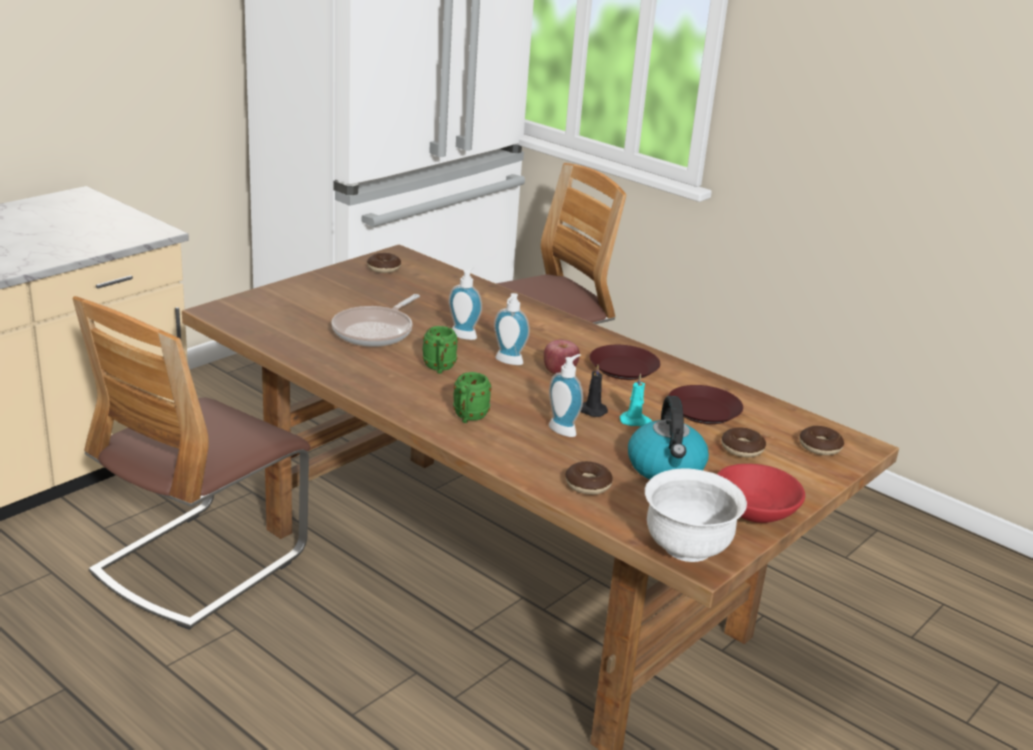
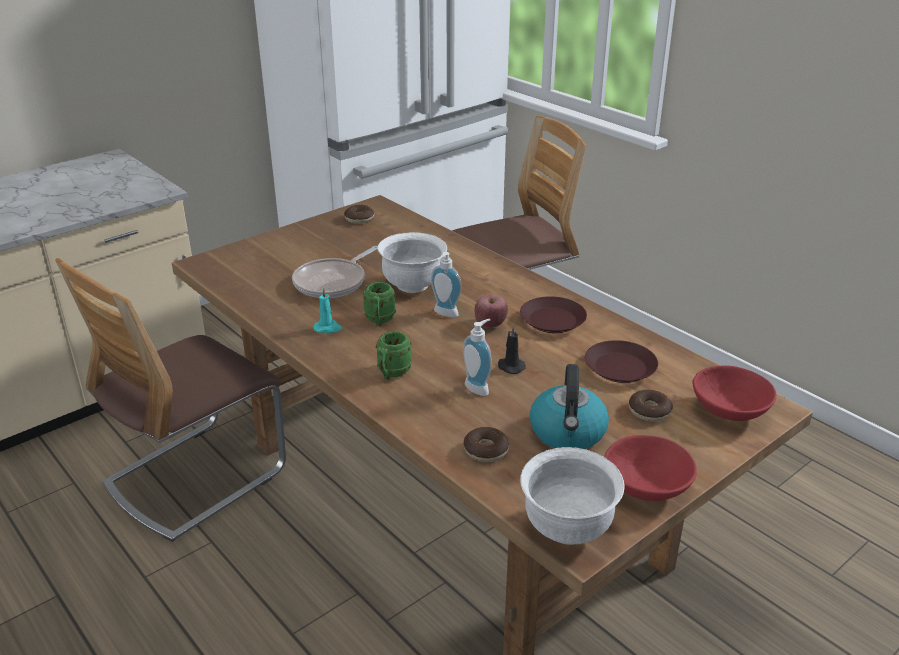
camera: 10 degrees right, 5 degrees up
soap dispenser [449,267,482,340] -> white bowl [377,232,447,293]
turquoise candle [620,374,652,426] -> turquoise candle moved to [313,288,343,333]
donut [799,426,844,455] -> red bowl [693,365,777,421]

